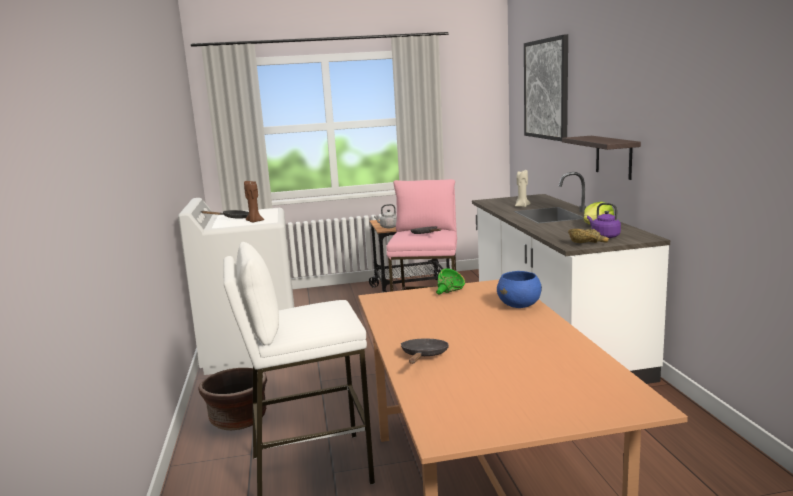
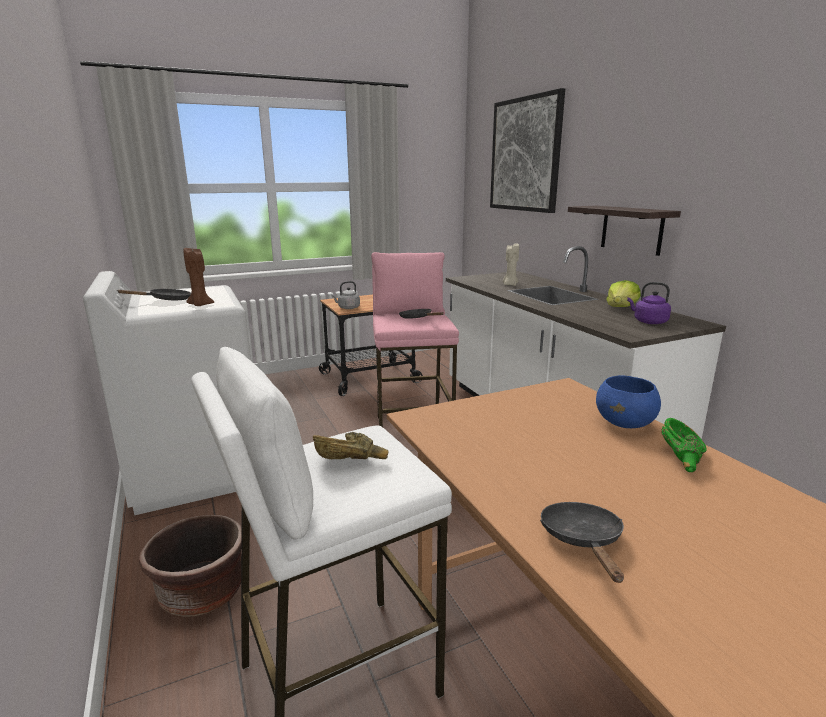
camera: 15 degrees left, 5 degrees up
green bowl [436,269,465,295] -> green bowl moved to [661,418,707,472]
brown bowl [568,229,609,243] -> brown bowl moved to [313,432,389,459]

